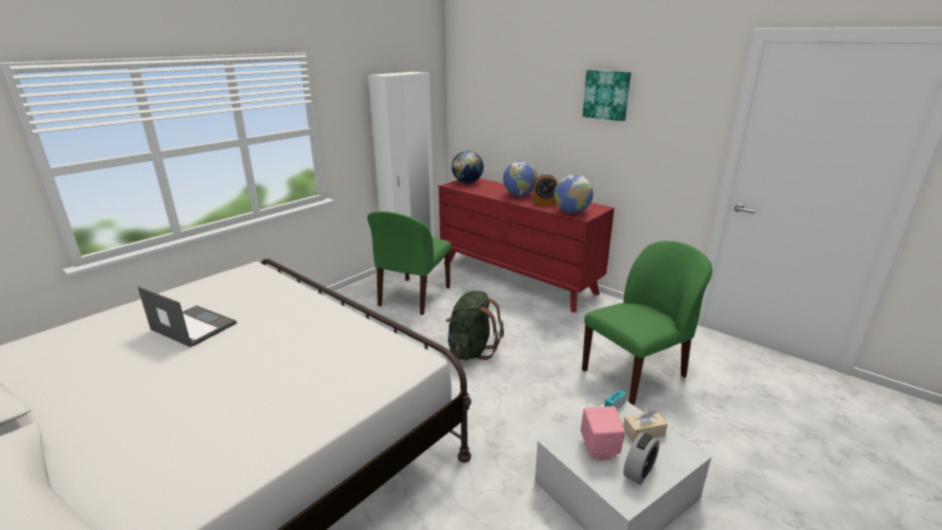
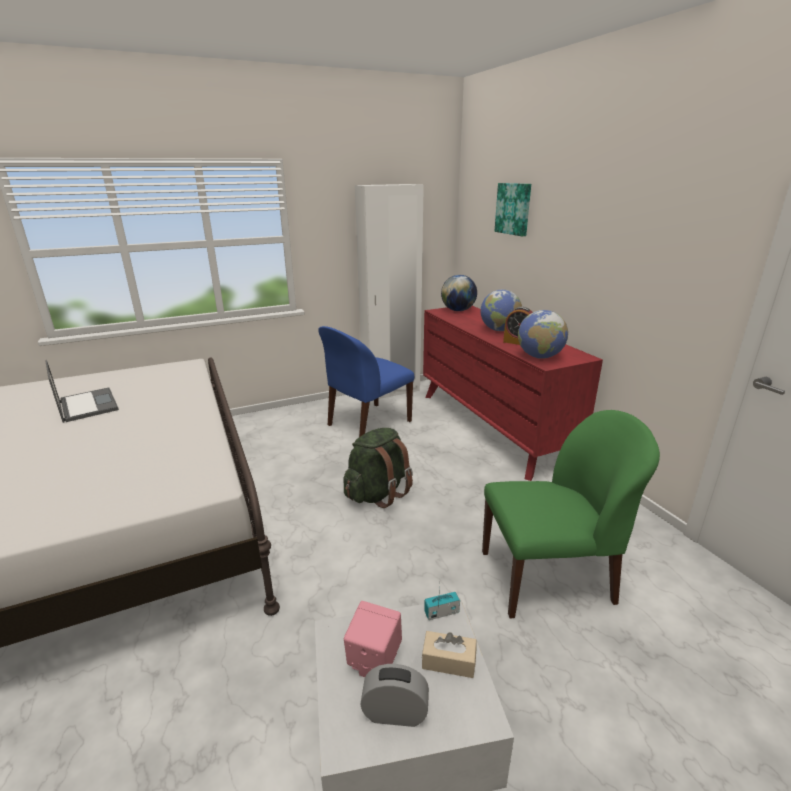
camera: 25 degrees right, 0 degrees up
green chair [367,211,451,315] -> blue chair [318,326,415,437]
picture [583,70,631,121] -> picture moved to [494,183,531,236]
alarm clock [623,433,660,485] -> alarm clock turned 150 degrees counterclockwise [360,664,429,727]

